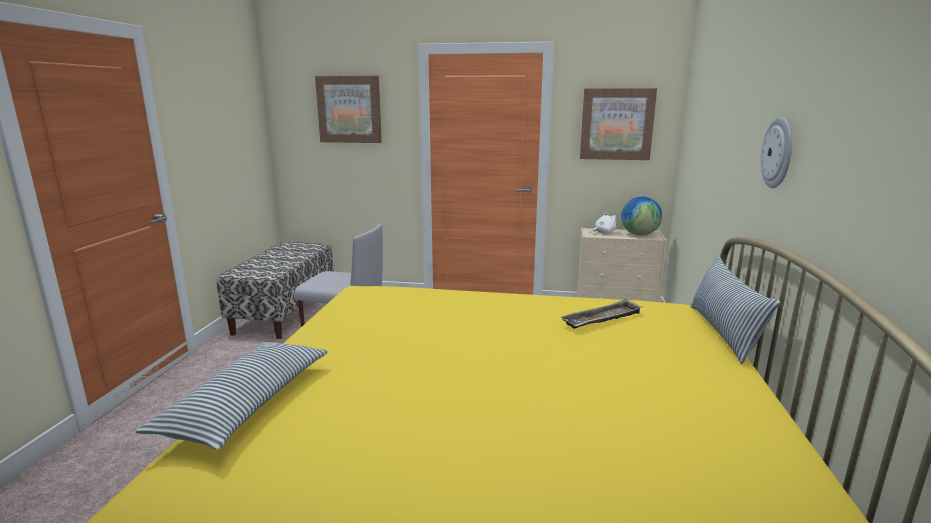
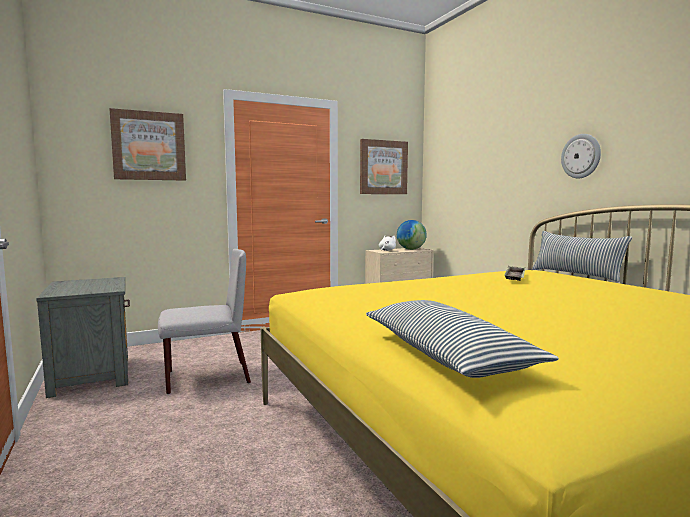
camera: 35 degrees left, 10 degrees down
bench [217,242,334,339] -> grey nightstand [36,277,130,398]

